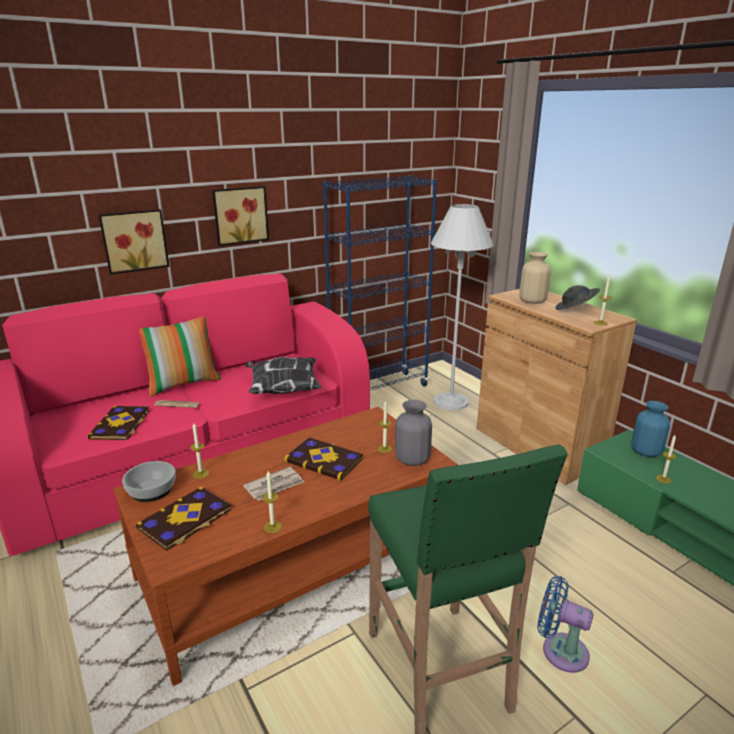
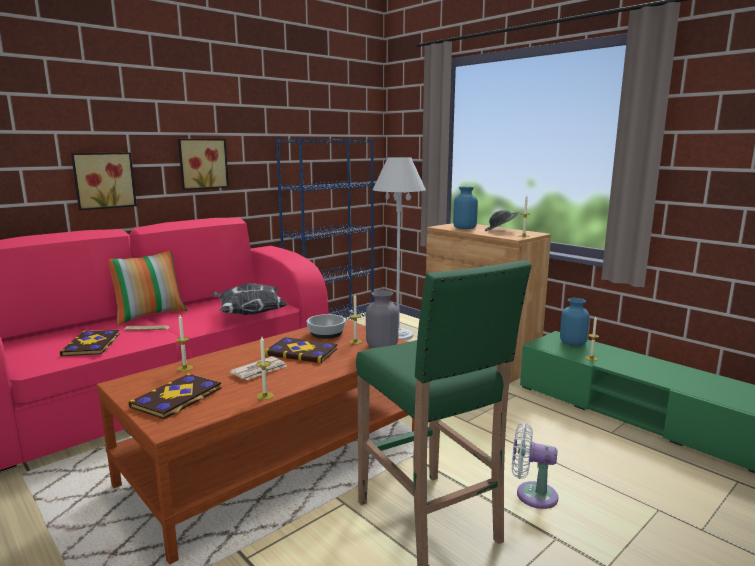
camera: 10 degrees left, 10 degrees down
bowl [122,461,176,502] -> bowl moved to [307,314,346,339]
beige vase [519,252,551,304] -> blue vase [453,187,478,229]
blue fan [537,576,593,673] -> white fan [512,423,558,509]

